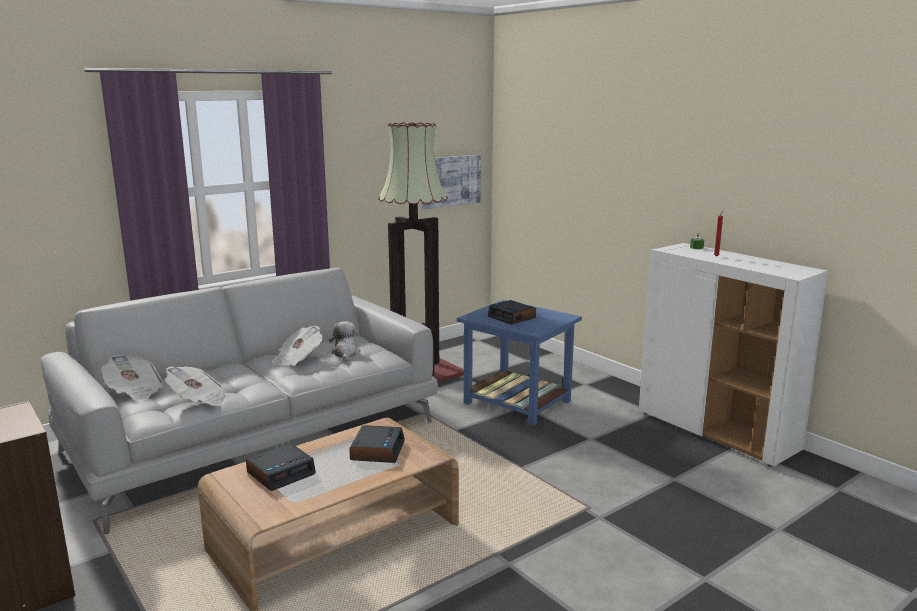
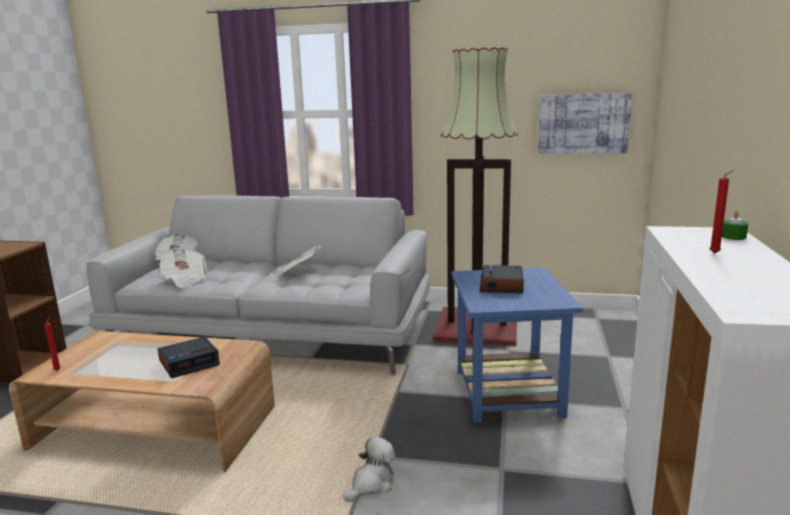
camera: 50 degrees right, 0 degrees up
alarm clock [246,444,316,491] -> none
plush toy [329,322,361,362] -> plush toy moved to [343,437,395,502]
none -> red candle [44,316,61,371]

